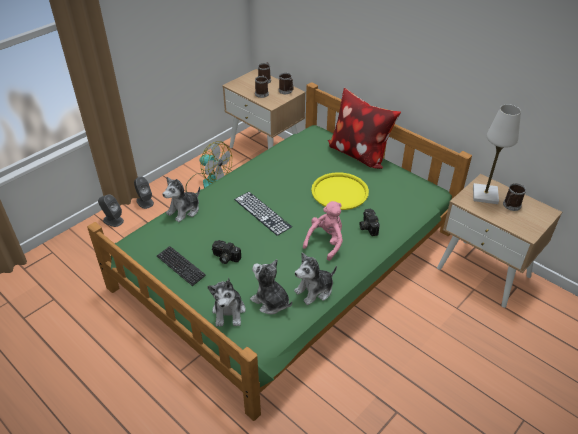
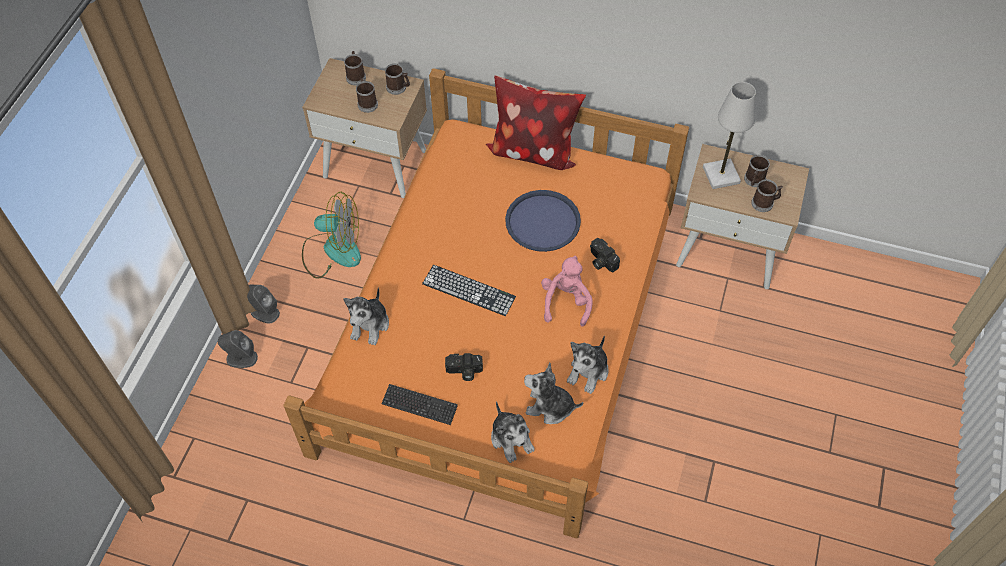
camera: 25 degrees left, 15 degrees up
green bed [87,82,472,421] -> orange bed [283,68,689,538]
yellow tray [311,172,369,210] -> blue tray [505,190,581,252]
none -> mug [751,179,783,212]

